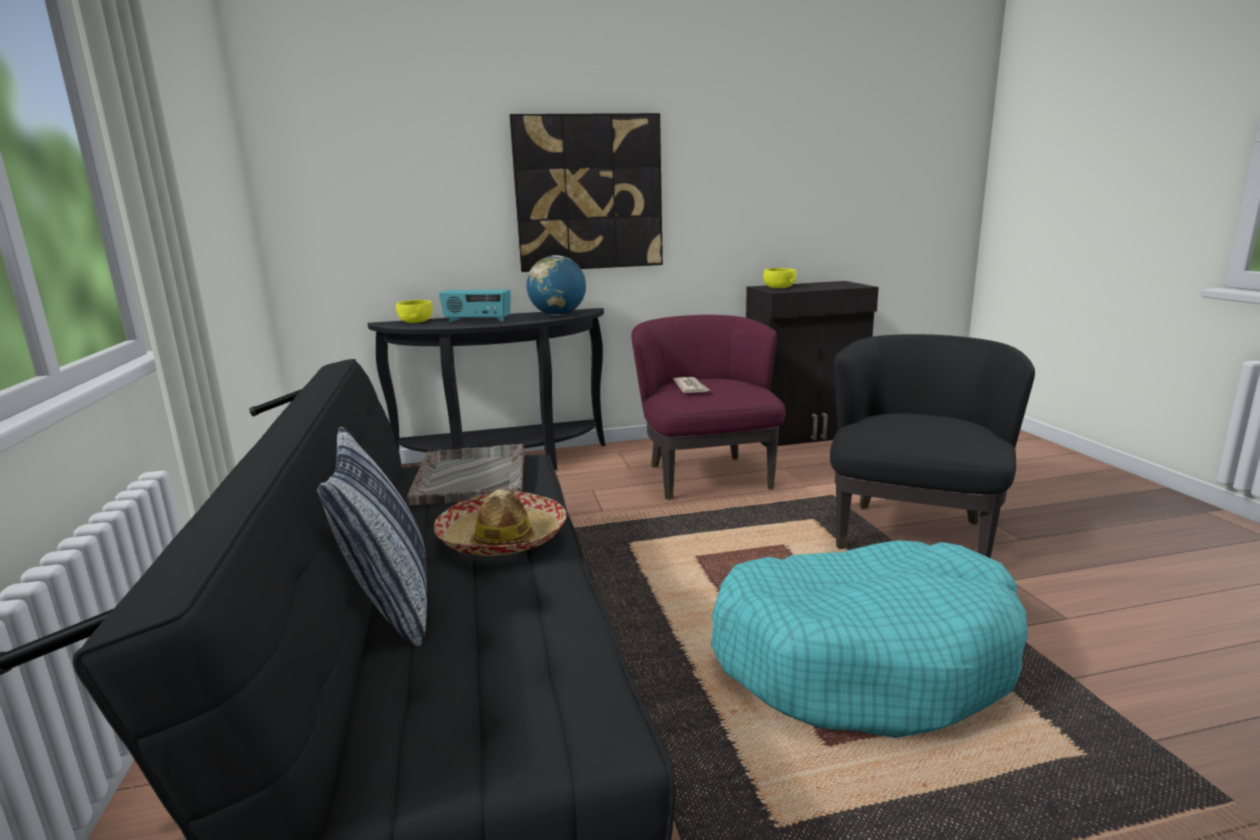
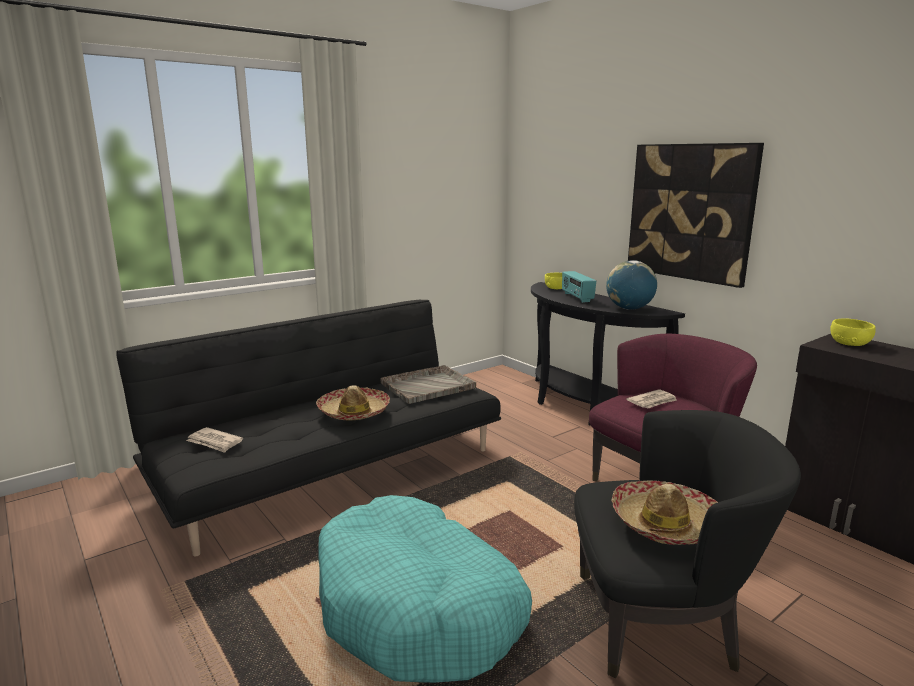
camera: 65 degrees right, 0 degrees up
pillow [317,426,427,646] -> none
none -> newspaper [186,427,243,453]
none -> hat [612,480,718,545]

